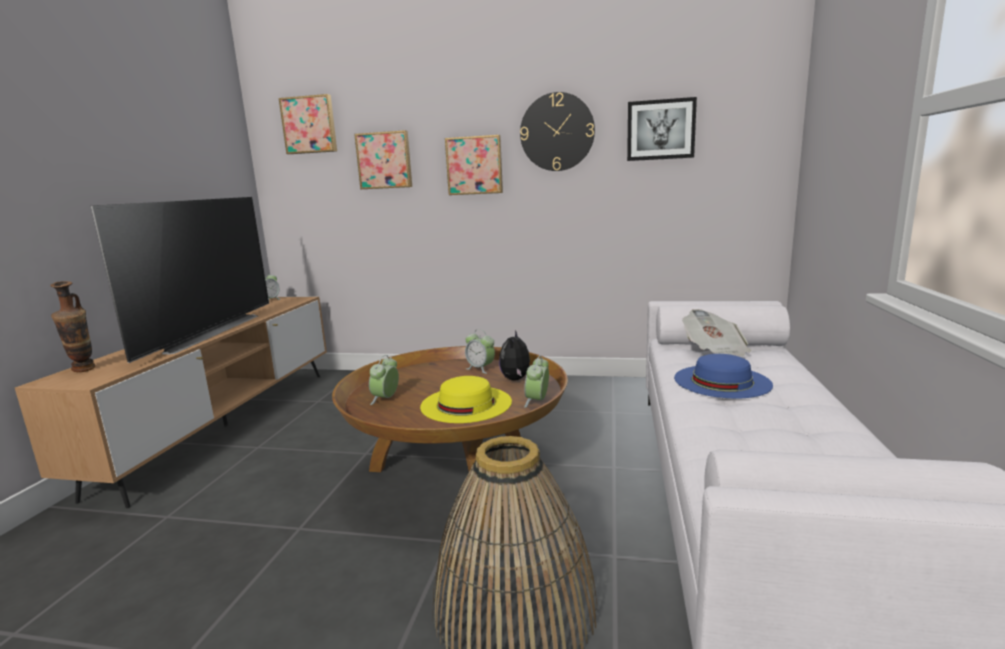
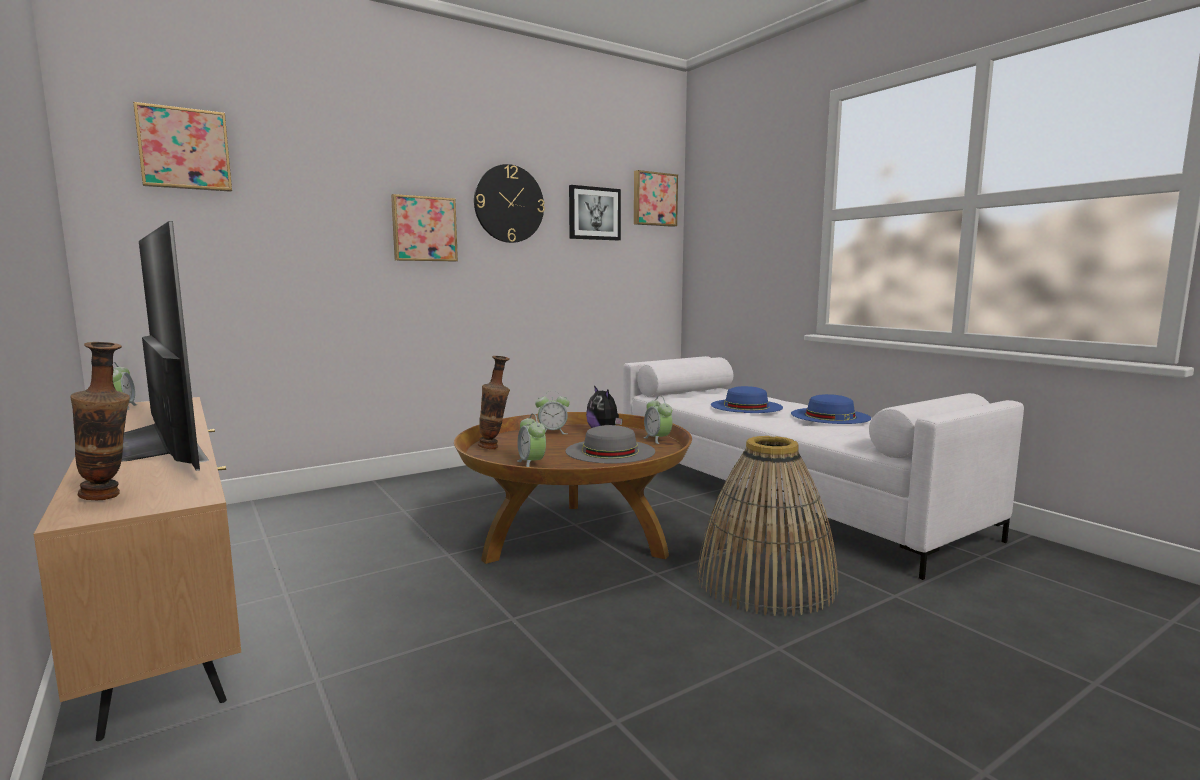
camera: 45 degrees left, 5 degrees down
picture [354,130,412,189] -> picture moved to [634,170,678,227]
yellow hat [420,376,512,423] -> grey hat [566,425,655,464]
newspaper [682,309,751,357] -> none
none -> vase [478,356,510,449]
none -> blue hat [791,394,871,424]

